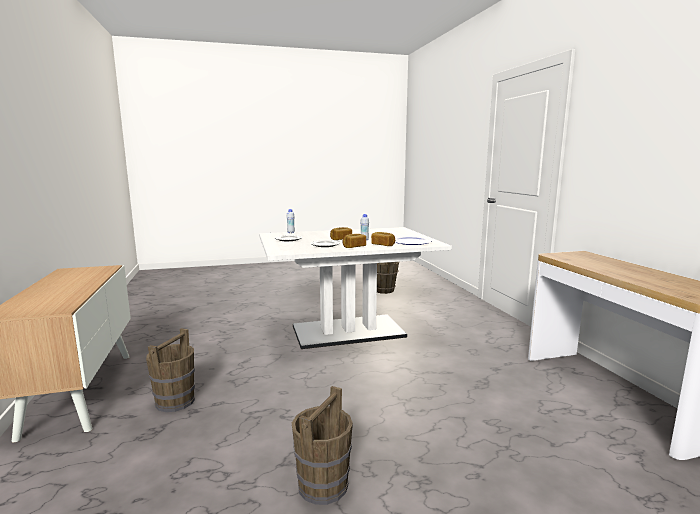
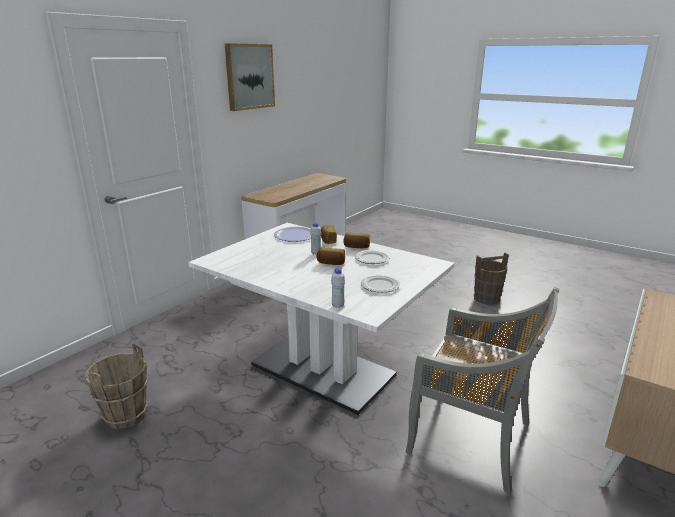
camera: 130 degrees left, 10 degrees up
brown bucket [146,328,195,412] -> none
none -> picture [225,43,275,111]
none -> grey chair [405,287,559,494]

